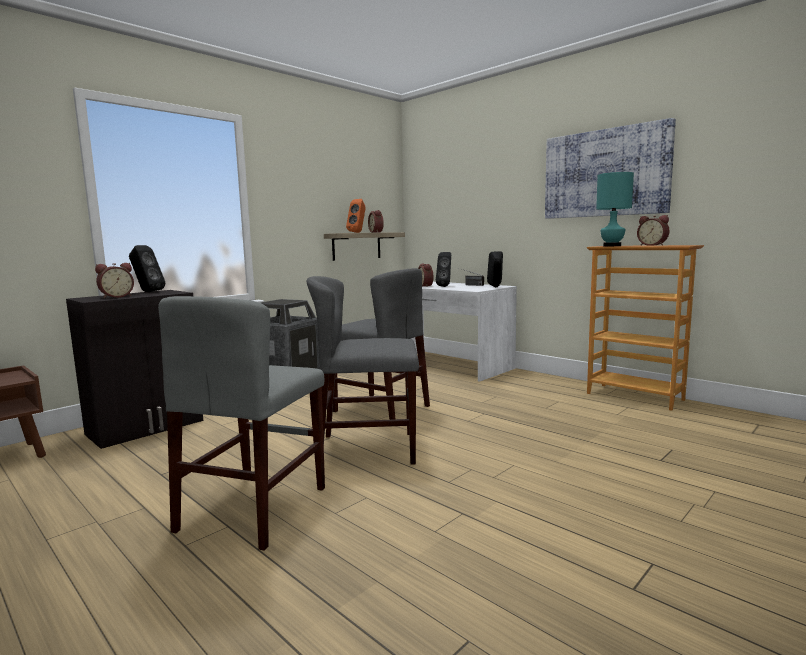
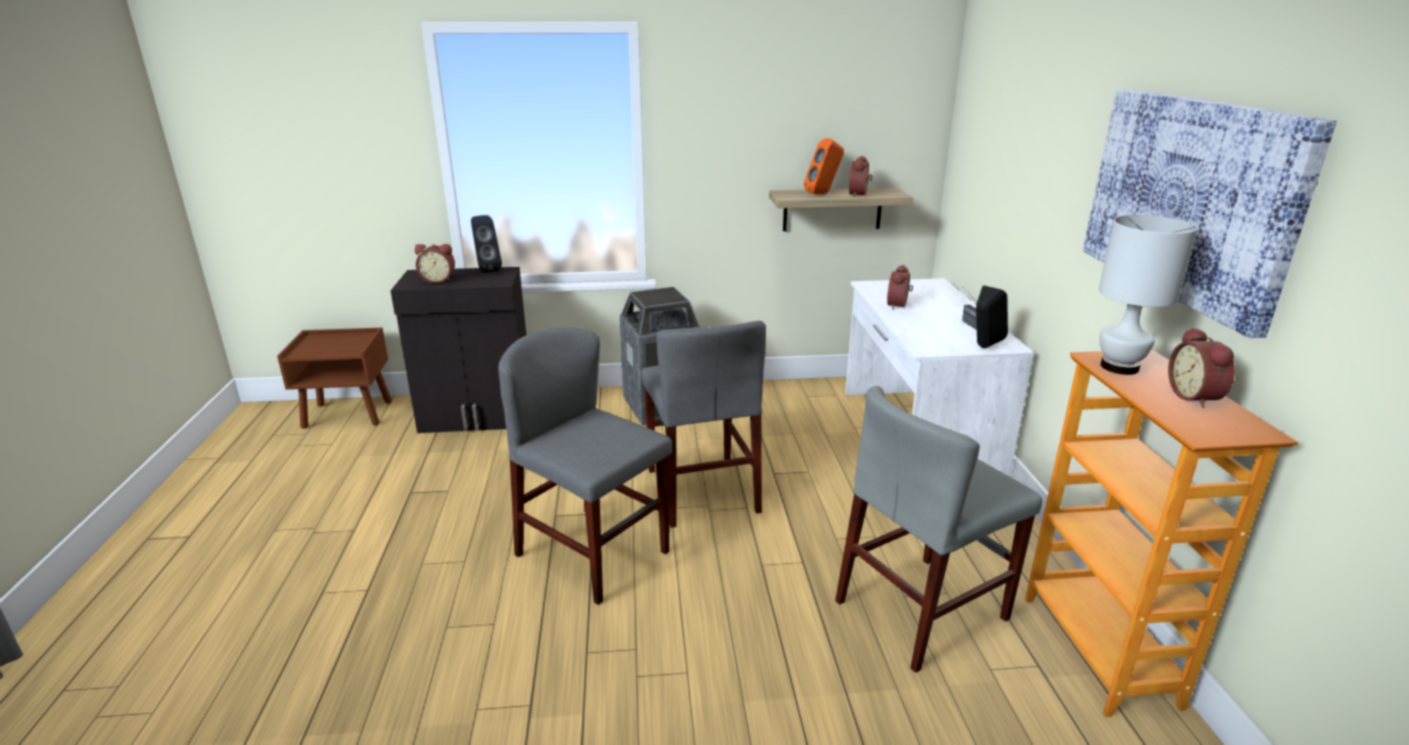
camera: 40 degrees right, 15 degrees up
grey chair [158,296,325,551] -> grey chair moved to [835,386,1042,673]
black speaker [436,252,451,287] -> none
turquoise table lamp [596,172,634,246] -> white table lamp [1099,215,1198,375]

